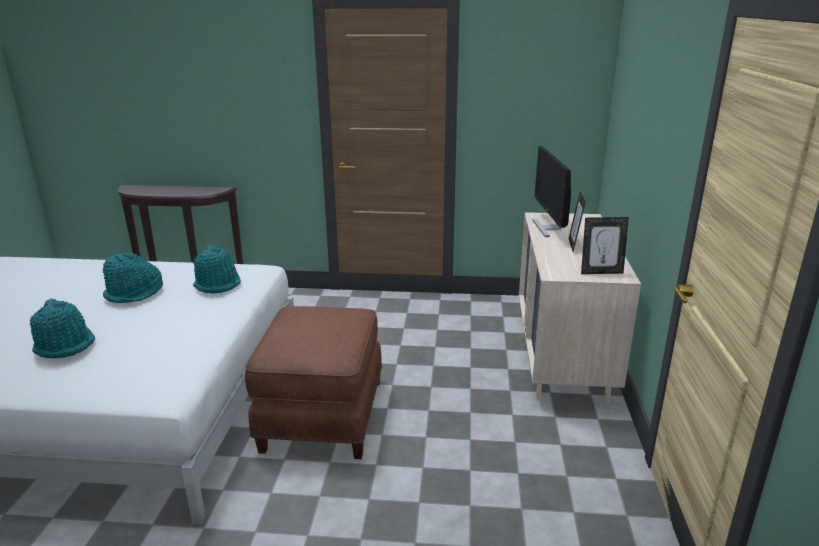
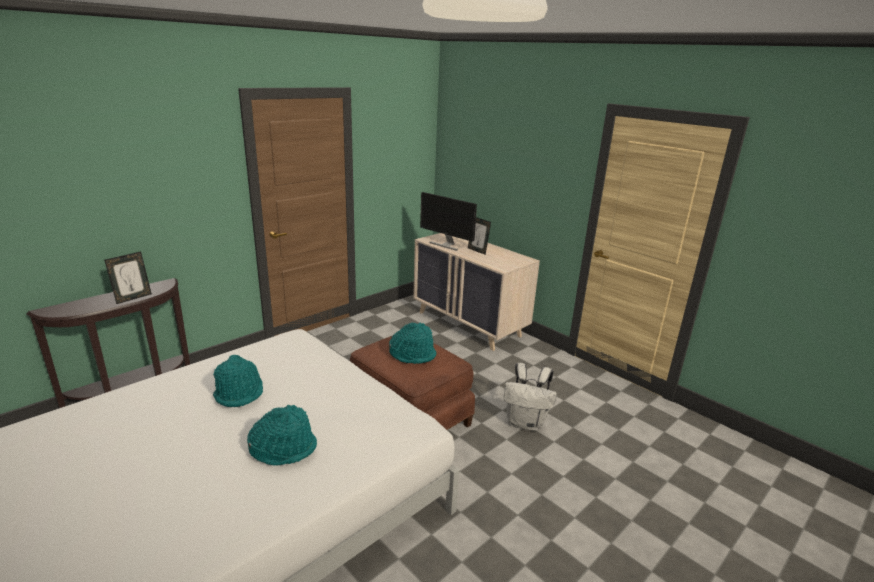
camera: 50 degrees left, 0 degrees up
turquoise hat [193,244,241,294] -> turquoise hat moved to [389,323,437,364]
picture frame [581,217,629,274] -> picture frame moved to [104,252,152,304]
none -> white backpack [504,363,557,431]

